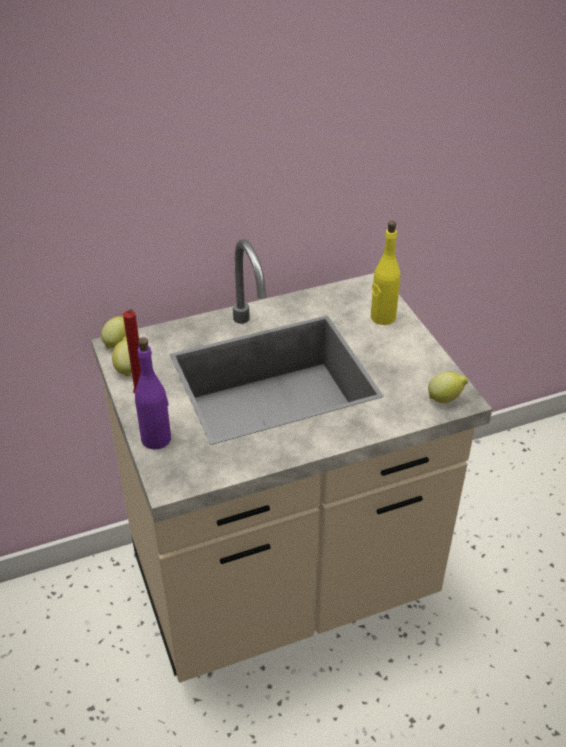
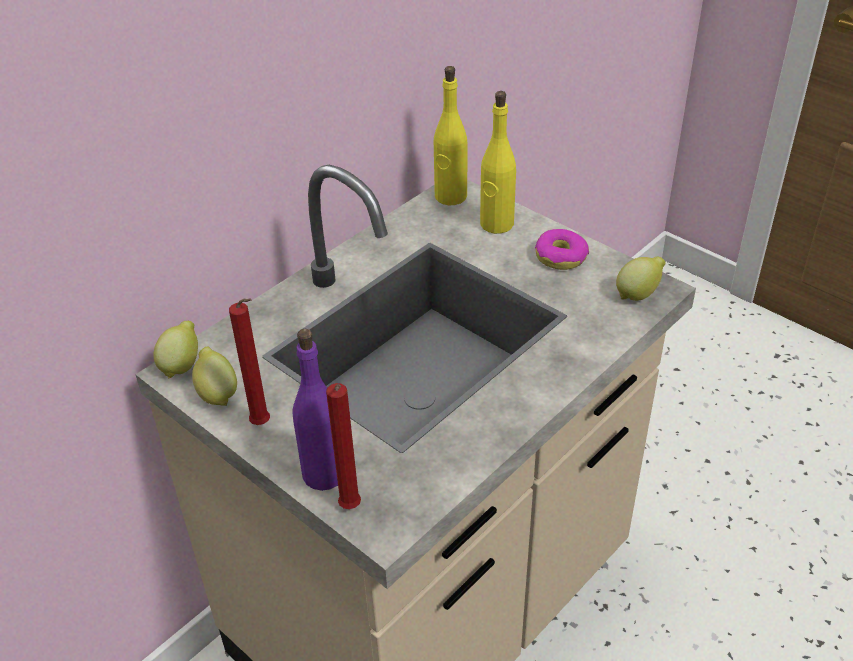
camera: 25 degrees left, 0 degrees up
none -> red candle [326,383,361,509]
none -> yellow bottle [434,66,468,206]
none -> donut [535,229,589,270]

